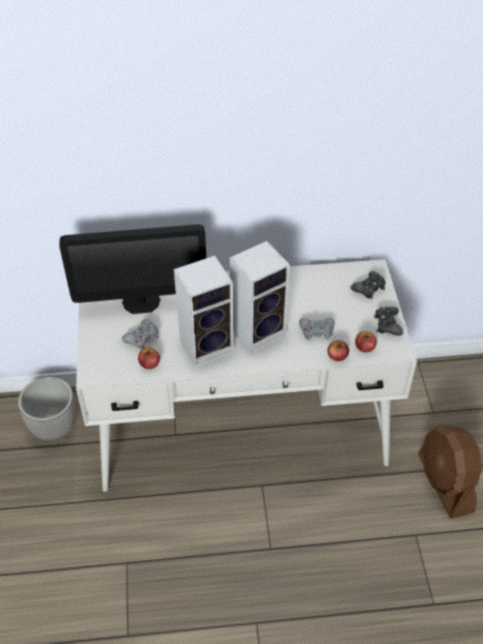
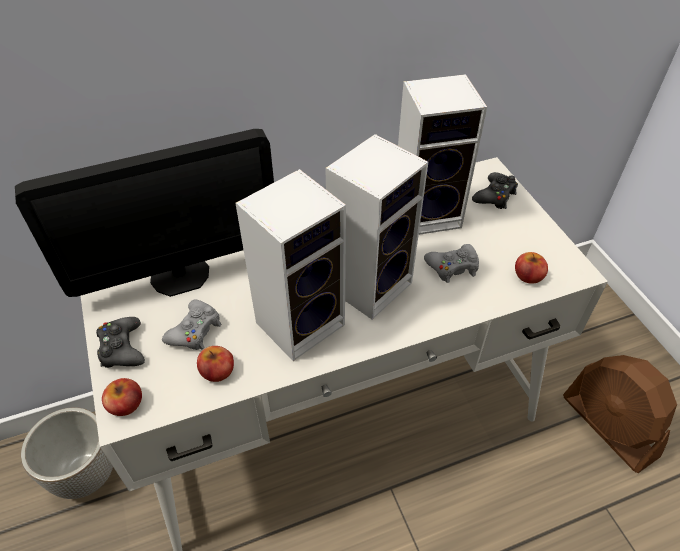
camera: 15 degrees left, 0 degrees up
apple [327,340,349,361] -> apple moved to [102,378,142,416]
black game controller [374,307,403,336] -> black game controller moved to [96,317,145,368]
none -> speaker [398,74,487,235]

